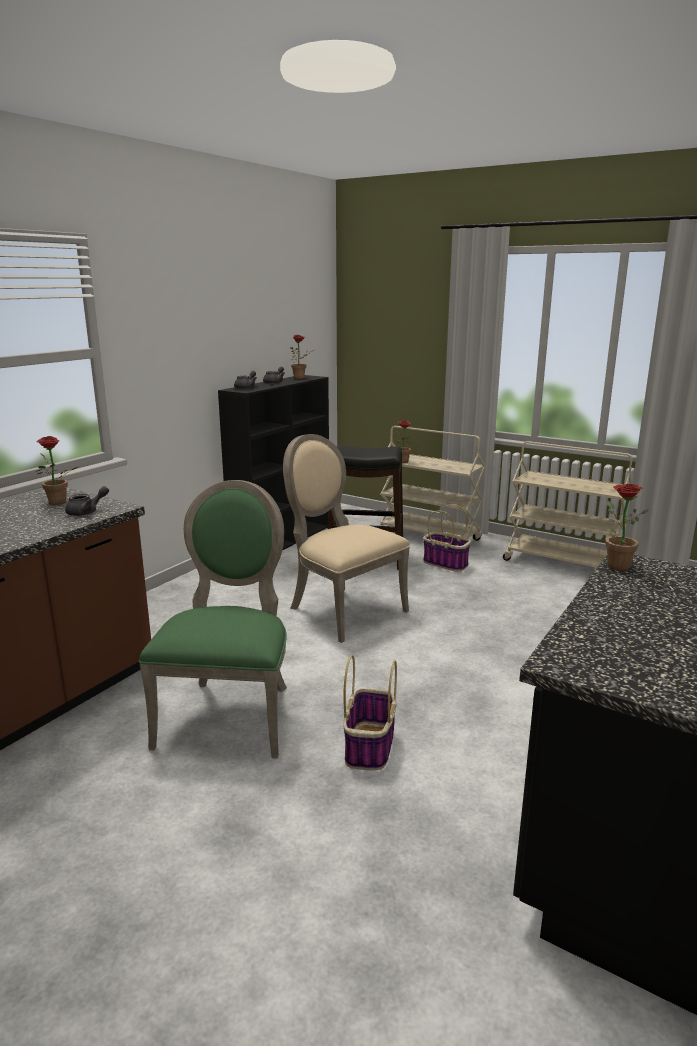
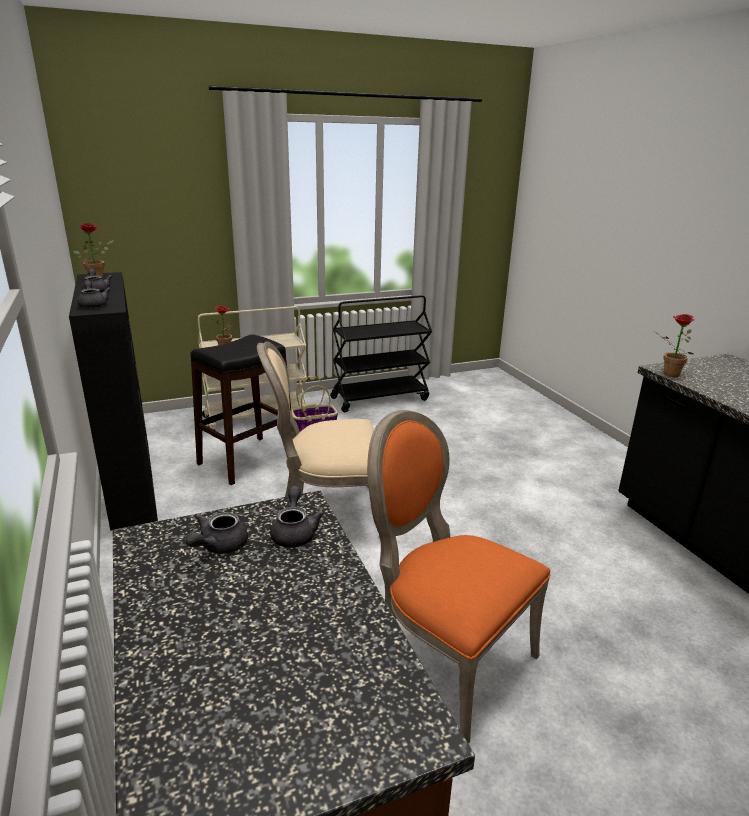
camera: 55 degrees left, 5 degrees up
potted plant [36,436,78,505] -> grey teapot [186,512,248,554]
green chair [139,480,287,759] -> orange chair [367,410,550,744]
basket [343,655,397,770] -> none
beige cart [503,441,632,568] -> black cart [330,295,432,412]

